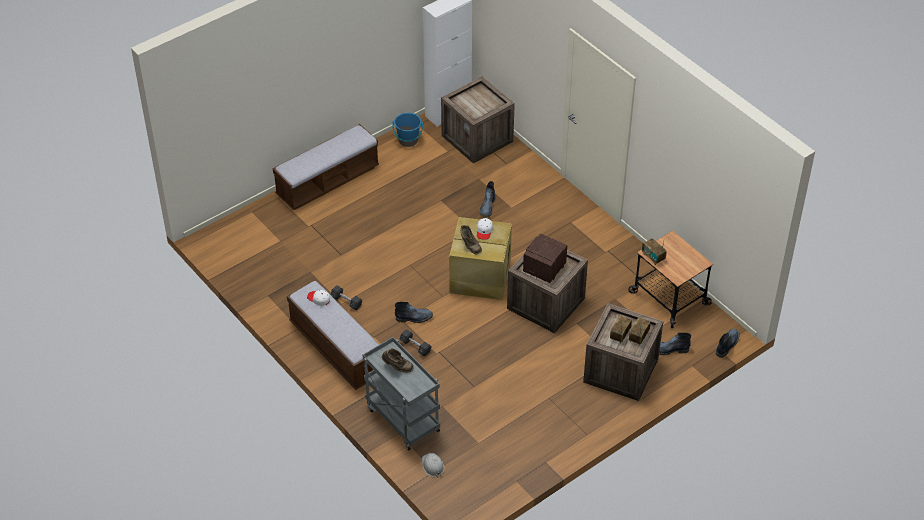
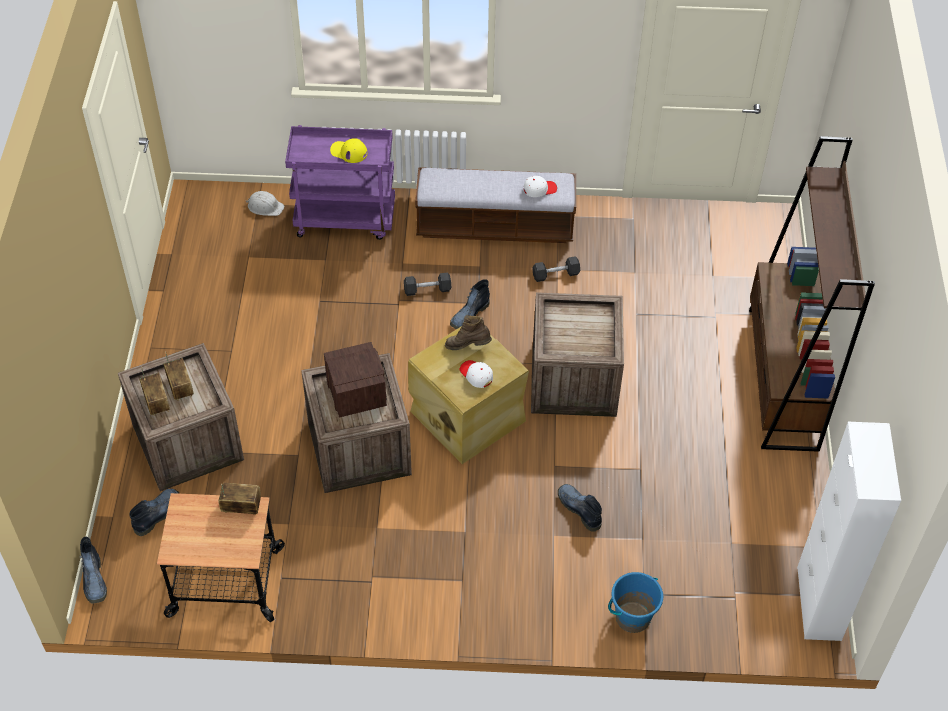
camera: 130 degrees right, 5 degrees up
bench [273,124,379,210] -> brown bookcase [749,136,875,452]
grey cart [363,337,440,451] -> purple cart [285,125,395,240]
brown boot [382,348,414,373] -> yellow cap [330,138,368,163]
blue bucket [392,113,423,147] -> blue bucket moved to [608,572,663,633]
crate [441,76,515,163] -> crate moved to [531,292,624,417]

